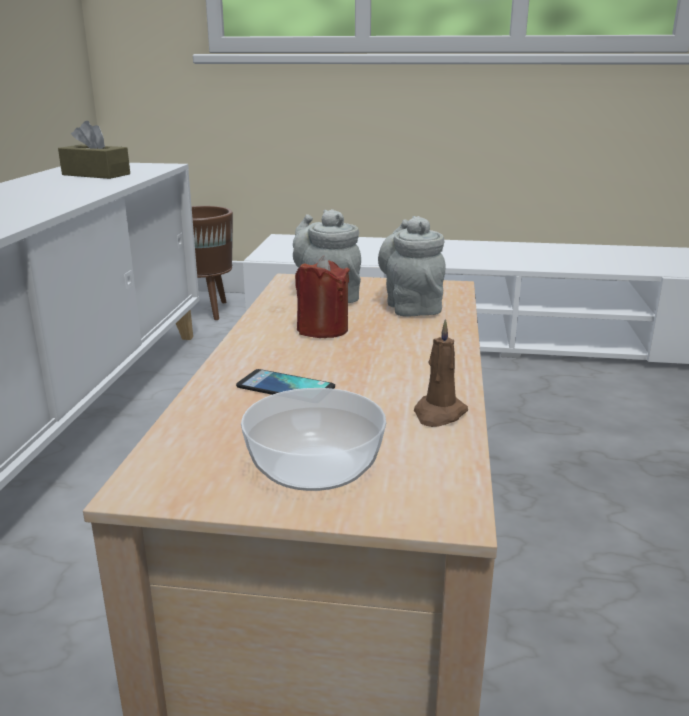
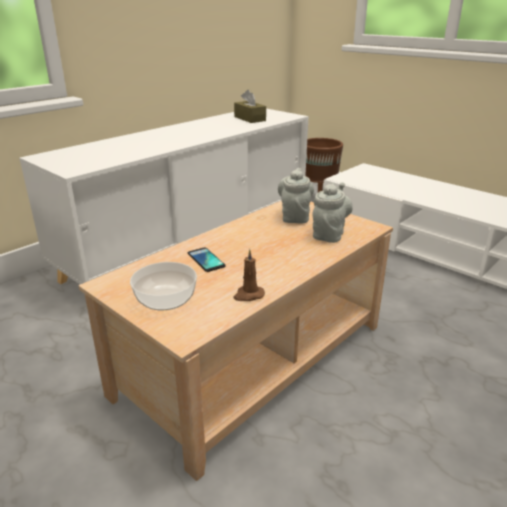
camera: 35 degrees right, 5 degrees up
red candle [295,256,350,338] -> none

